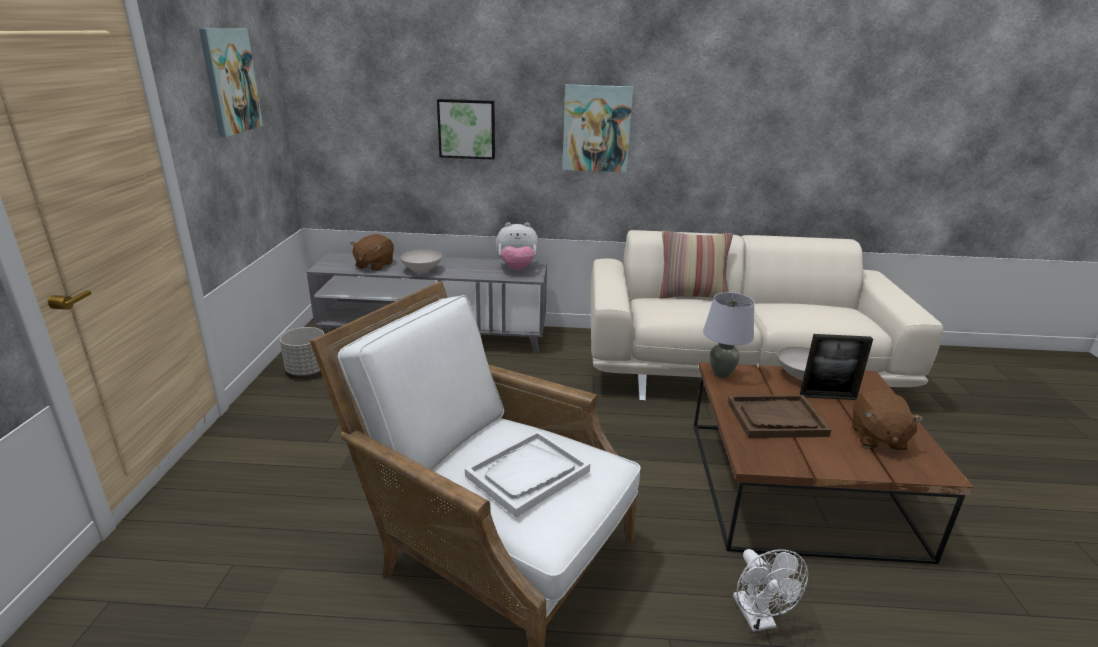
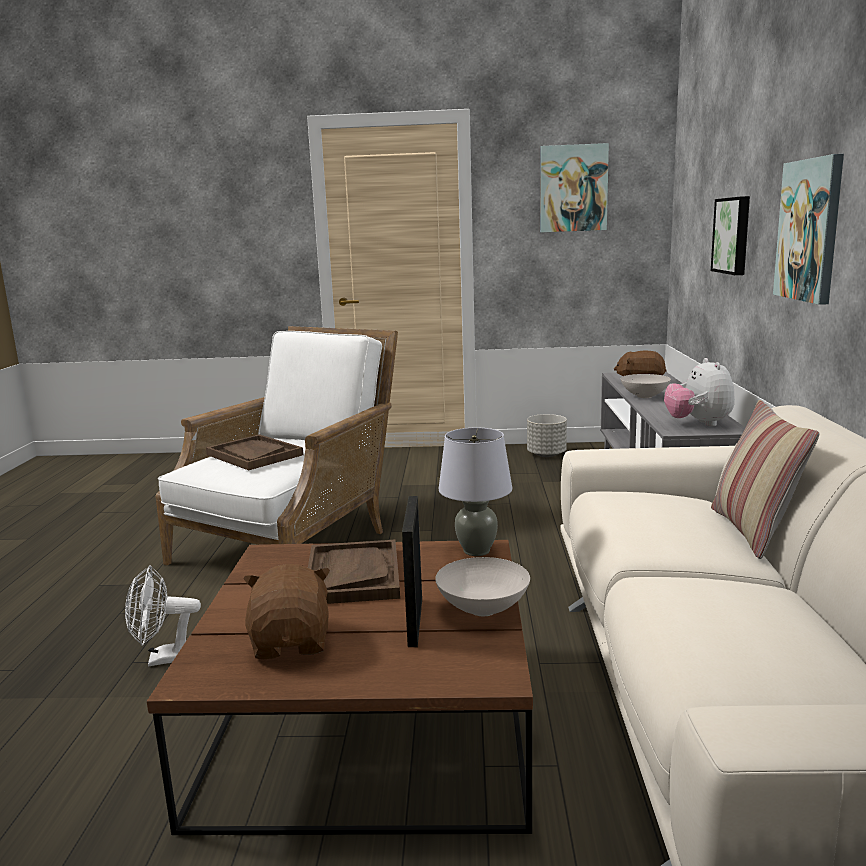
camera: 90 degrees right, 10 degrees down
white tray [465,430,590,517] -> brown tray [206,434,303,470]
brown plush toy [852,390,923,451] -> brown plush toy turned 75 degrees clockwise [244,564,330,659]

